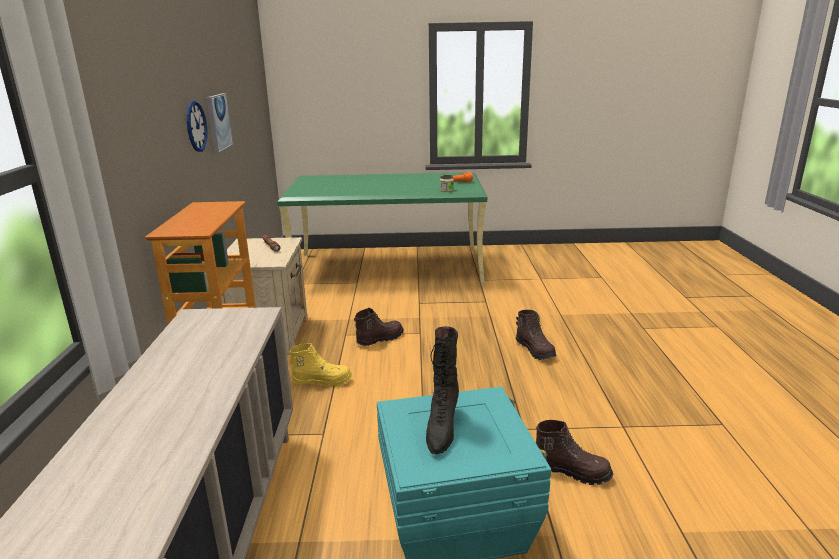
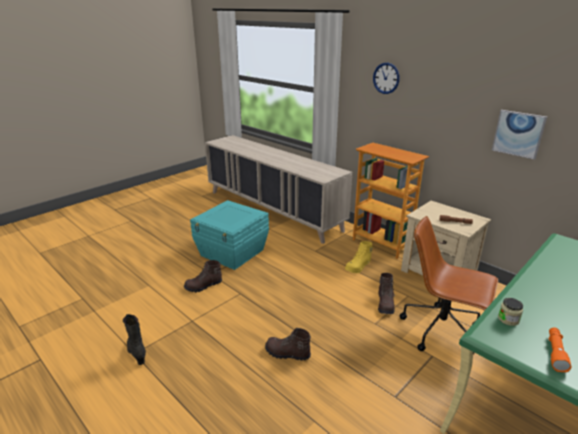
camera: 135 degrees right, 5 degrees up
wall clock [187,100,207,152] -> wall clock moved to [373,63,399,94]
black boot [426,326,459,454] -> black boot moved to [123,314,146,365]
none -> brown office chair [400,216,498,355]

